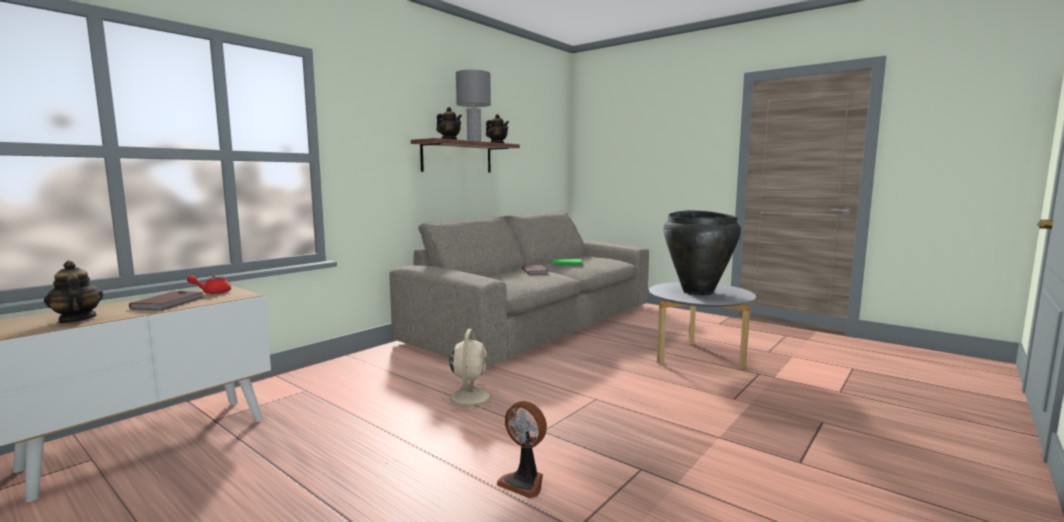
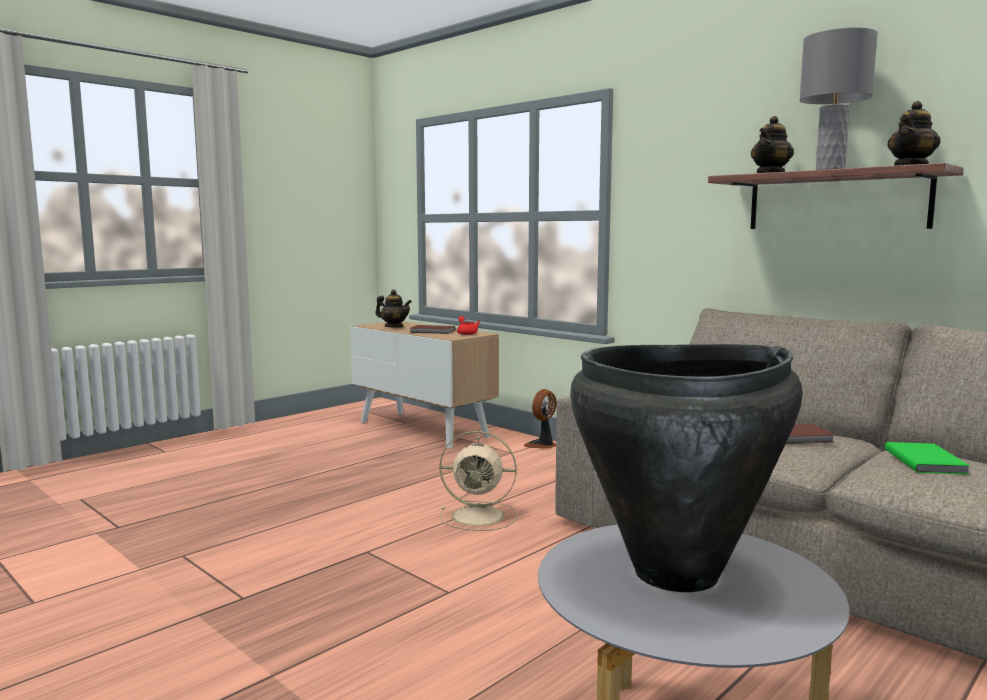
camera: 95 degrees right, 0 degrees up
teapot [44,261,104,323] -> teapot turned 60 degrees clockwise [375,289,412,328]
fan [497,401,547,498] -> fan moved to [524,389,557,448]

